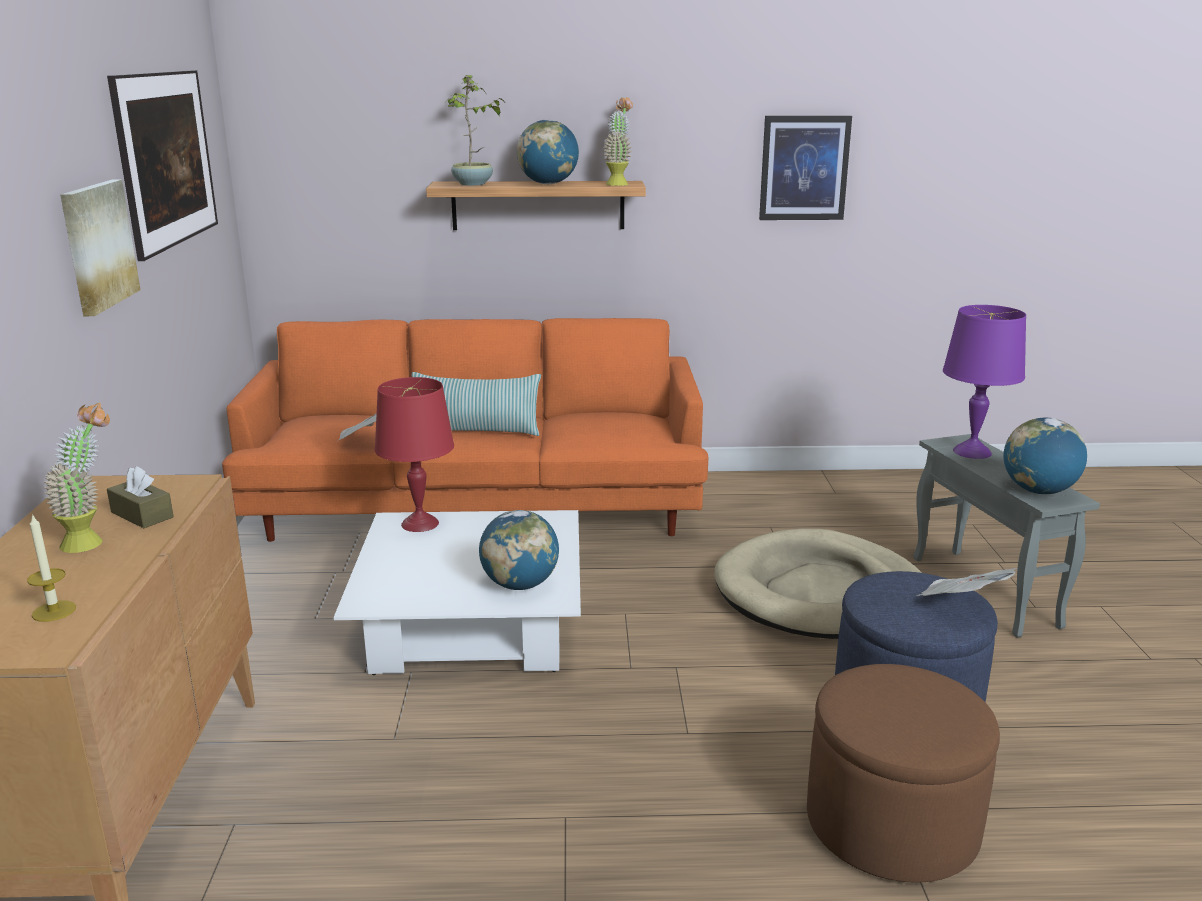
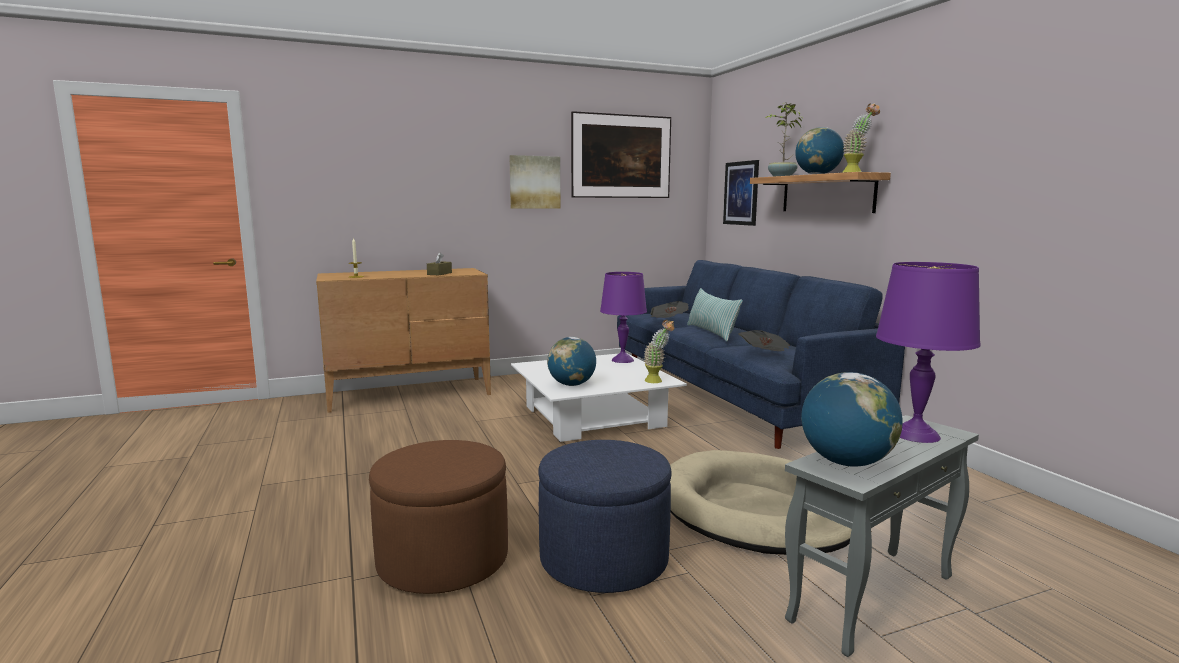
camera: 70 degrees right, 10 degrees down
potted plant [43,403,110,553] -> potted plant moved to [643,320,675,383]
orange sofa [222,318,708,542] -> blue sofa [617,260,905,449]
red table lamp [374,377,454,532] -> purple table lamp [600,272,647,363]
picture [759,116,852,220] -> picture moved to [723,160,759,226]
newspaper [917,568,1017,596] -> newspaper moved to [738,330,790,351]

